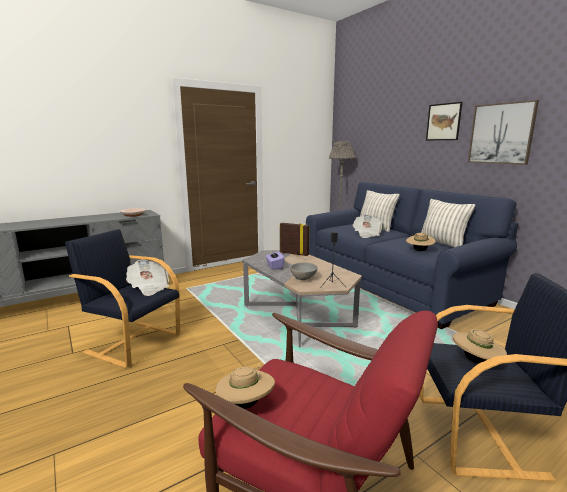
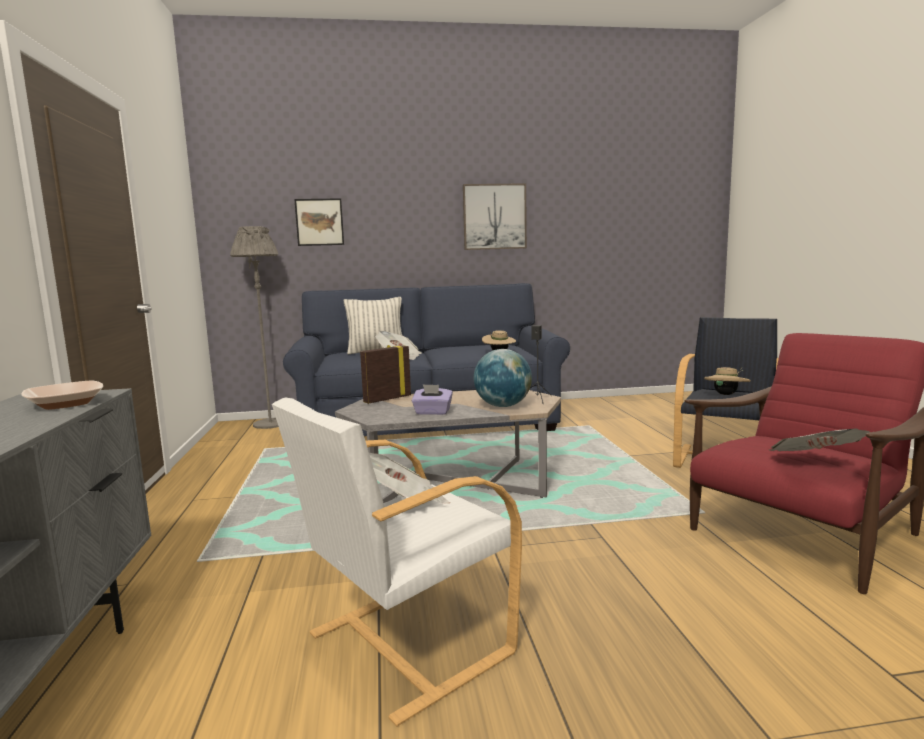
camera: 65 degrees left, 5 degrees down
black armchair [65,229,180,368] -> white armchair [272,397,522,726]
beige hat [215,363,275,409] -> newspaper [769,429,869,451]
grey bowl [290,262,318,280] -> globe [473,349,532,407]
pillow [421,199,475,248] -> none
picture [426,102,462,140] -> picture moved to [294,198,344,246]

